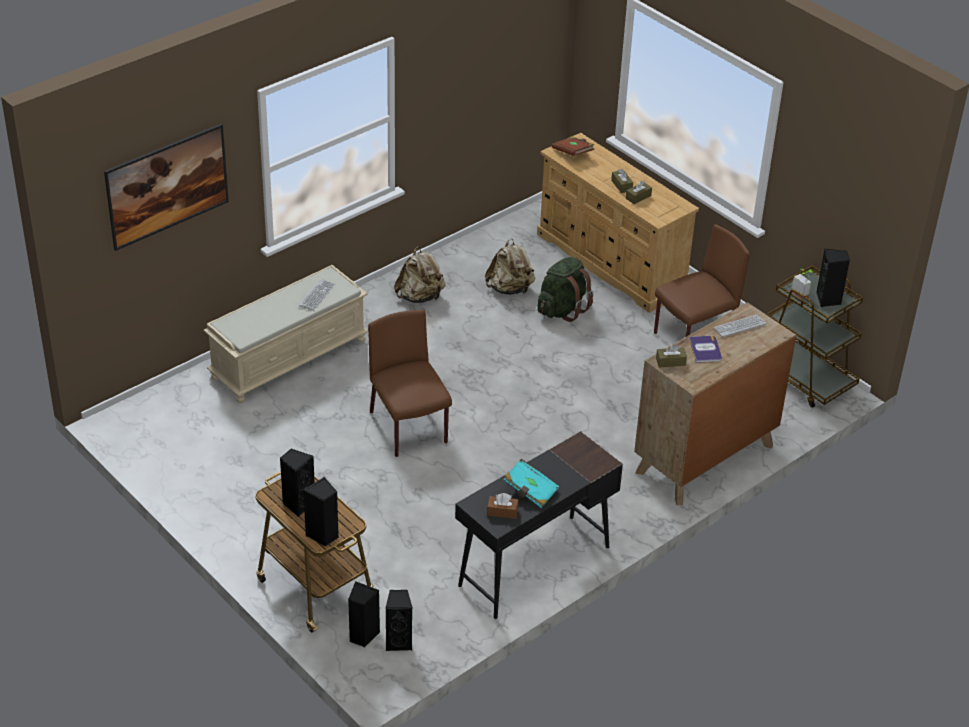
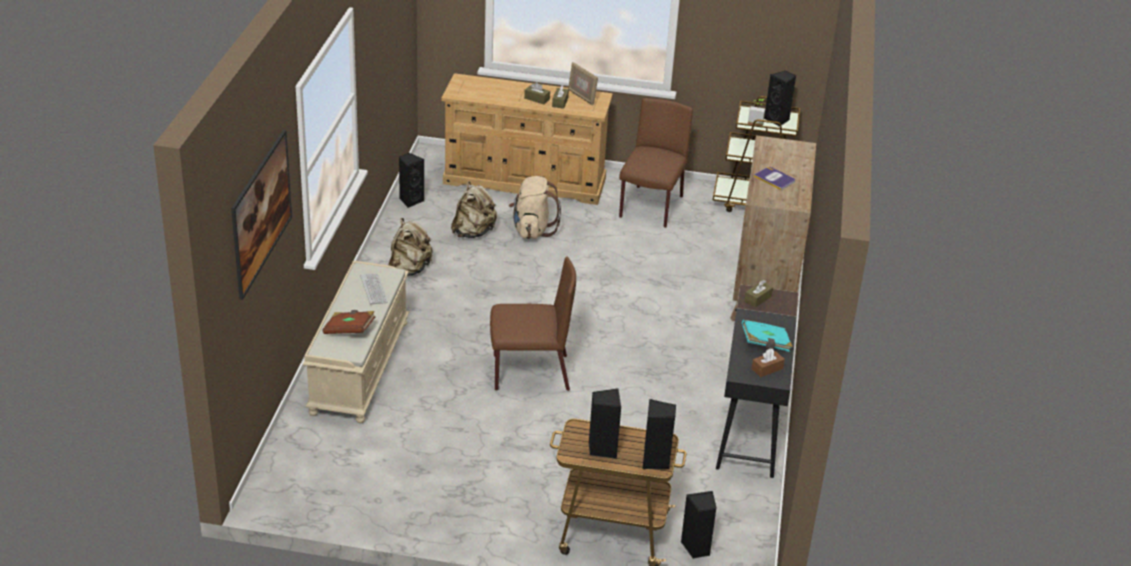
camera: 40 degrees left, 5 degrees down
brown chair [368,310,452,457] -> brown chair turned 150 degrees clockwise [490,257,576,391]
black speaker [385,590,413,651] -> black speaker moved to [399,153,424,208]
green backpack [537,257,593,322] -> beige backpack [509,176,561,239]
brown book [552,136,594,156] -> brown book moved to [322,310,375,334]
brown tissue box [656,345,687,367] -> brown tissue box moved to [744,280,773,308]
keyboard [713,315,766,337] -> none
none -> picture frame [568,62,598,106]

